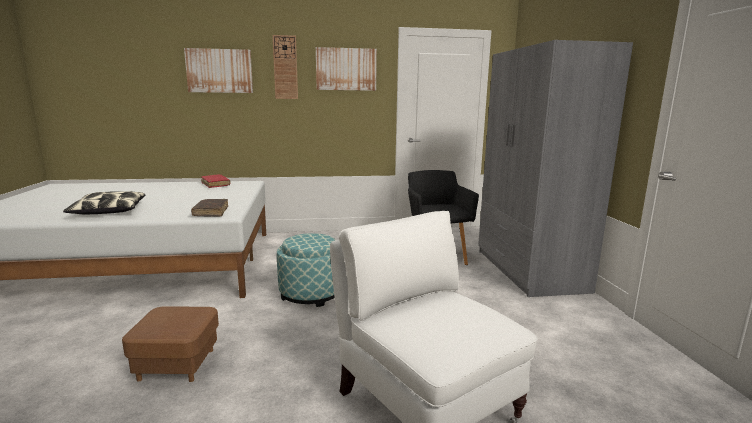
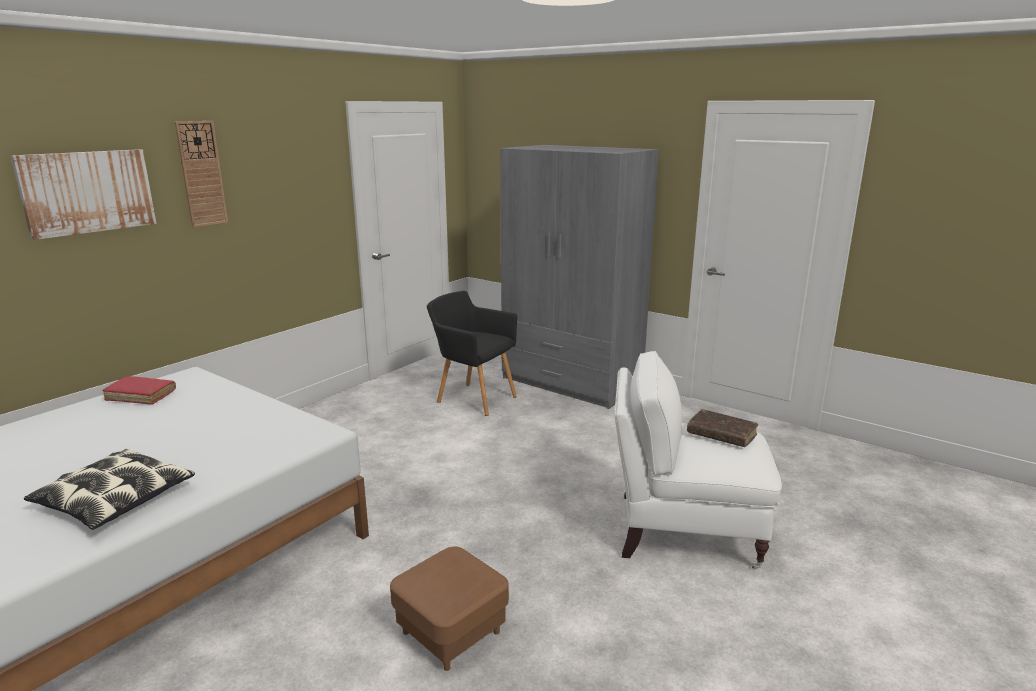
camera: 45 degrees left, 5 degrees up
brown book [191,199,228,216] -> brown book moved to [687,409,758,447]
ottoman [277,233,335,307] -> none
picture [316,47,377,91] -> none

